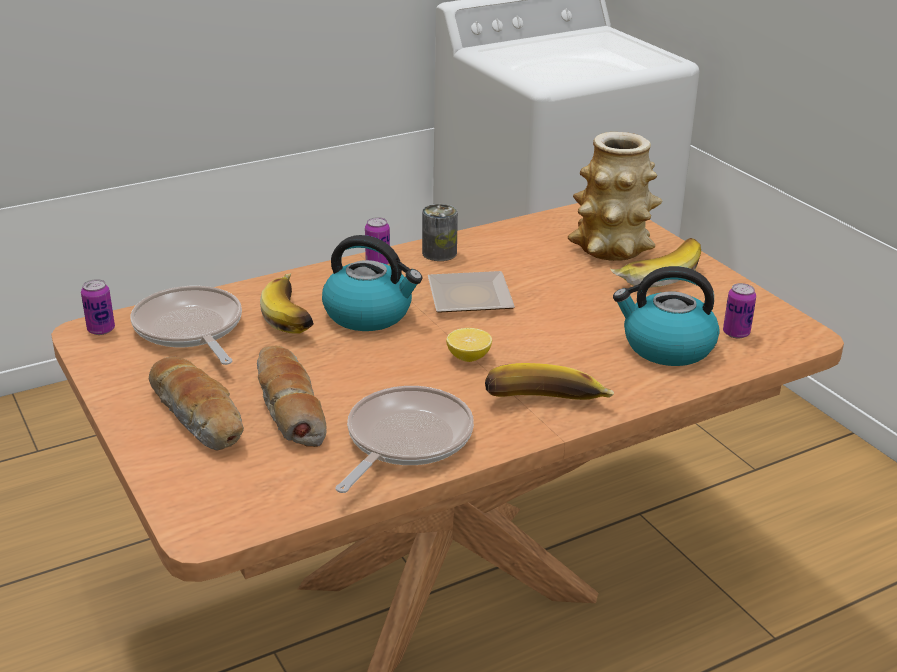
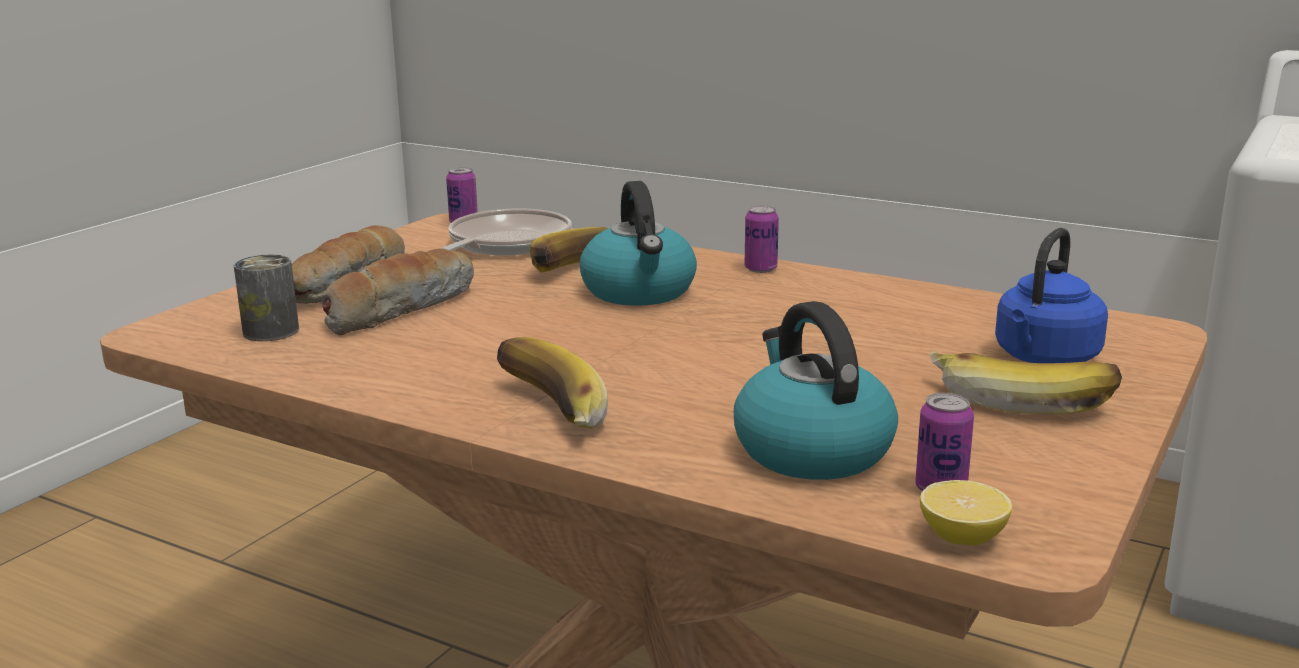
camera: 60 degrees right, 10 degrees down
frying pan [335,386,474,493] -> none
can [422,204,458,261] -> can moved to [234,254,299,341]
plate [428,271,515,313] -> none
lemon [446,328,492,362] -> lemon moved to [920,480,1012,545]
vase [568,132,662,261] -> blue kettle [995,228,1108,363]

